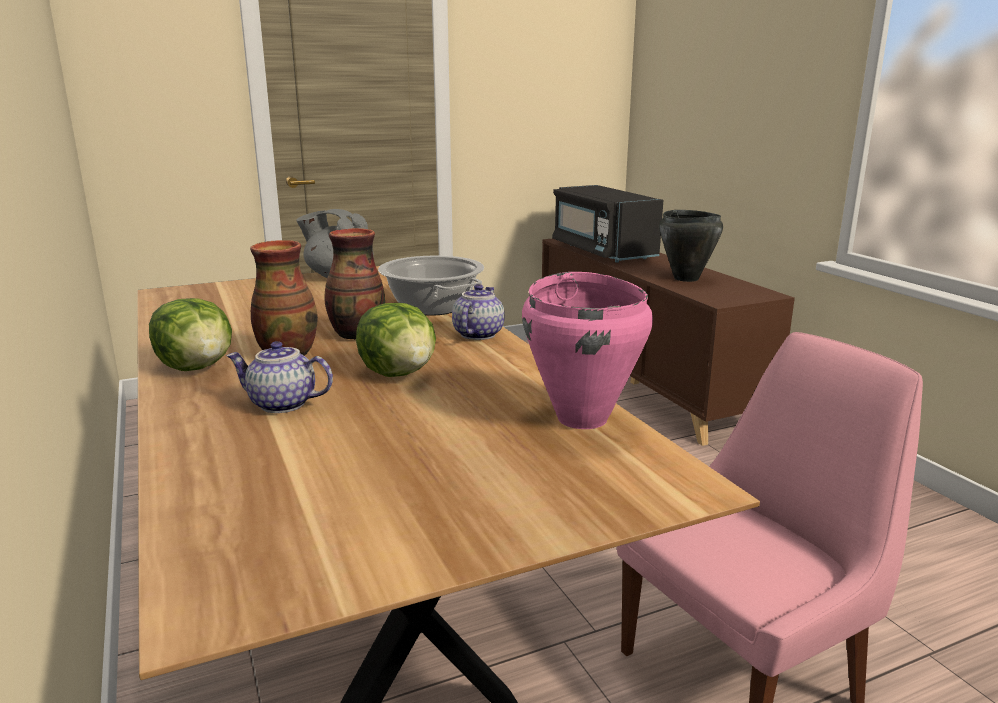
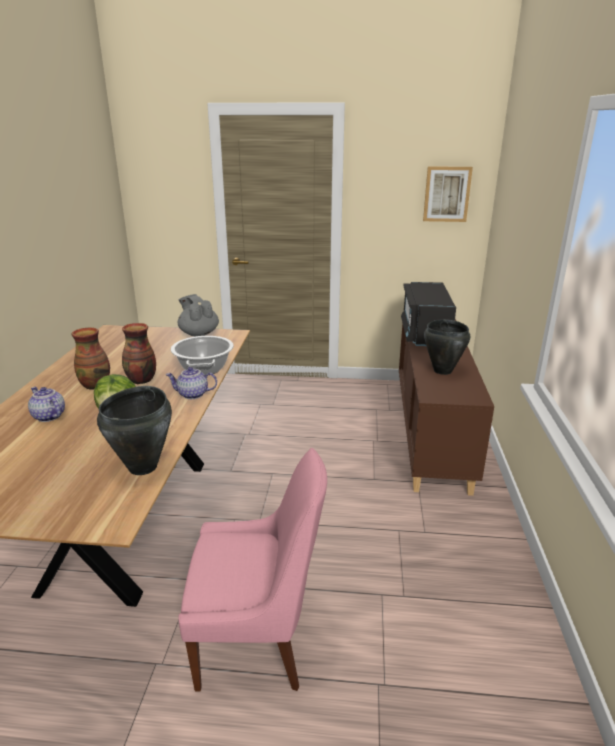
camera: 30 degrees right, 5 degrees up
lettuce [149,298,232,371] -> none
teapot [452,284,505,340] -> teapot turned 135 degrees counterclockwise [166,367,217,399]
pink cooking pot [522,272,653,429] -> black cooking pot [97,386,172,475]
none -> picture [423,166,473,222]

